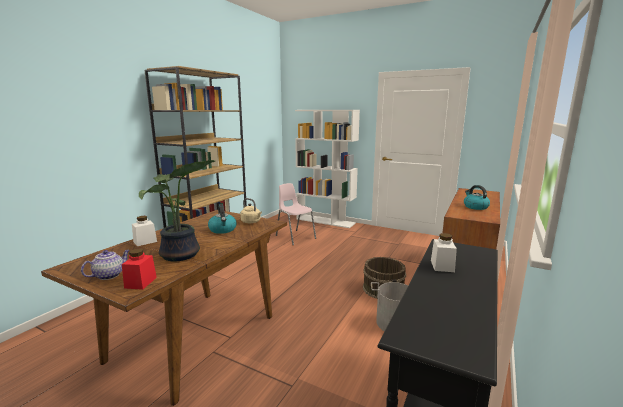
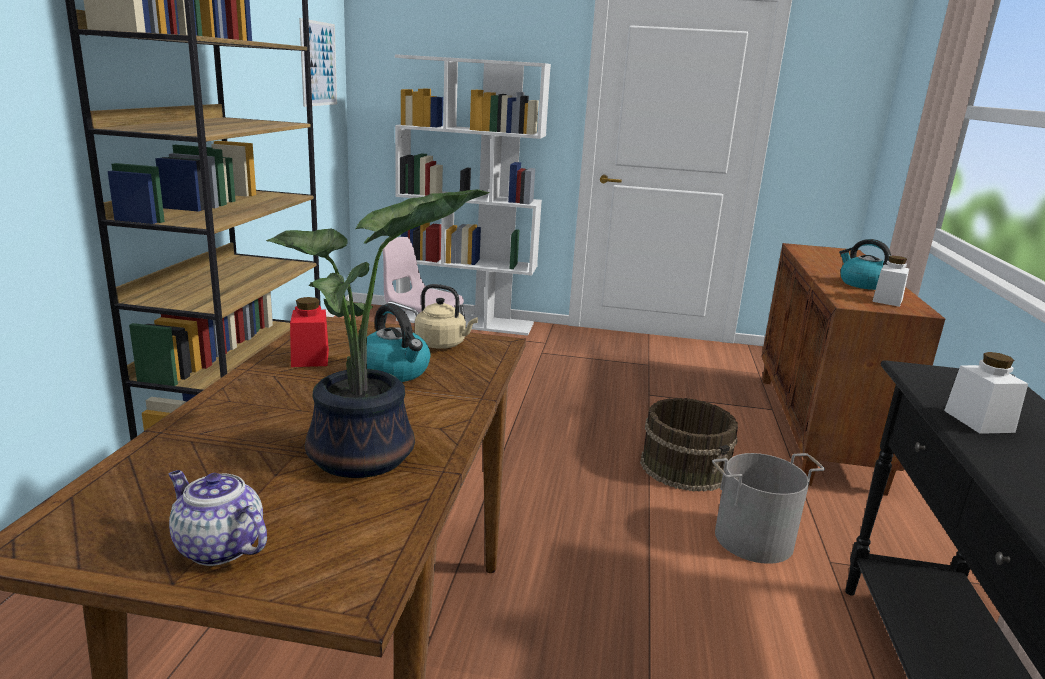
camera: 20 degrees left, 5 degrees up
teapot [81,250,130,280] -> teapot turned 75 degrees counterclockwise [169,470,267,566]
red jar [122,249,157,290] -> red jar moved to [290,297,329,367]
white jar [132,216,157,246] -> white jar moved to [872,256,909,307]
none -> picture [299,18,337,107]

